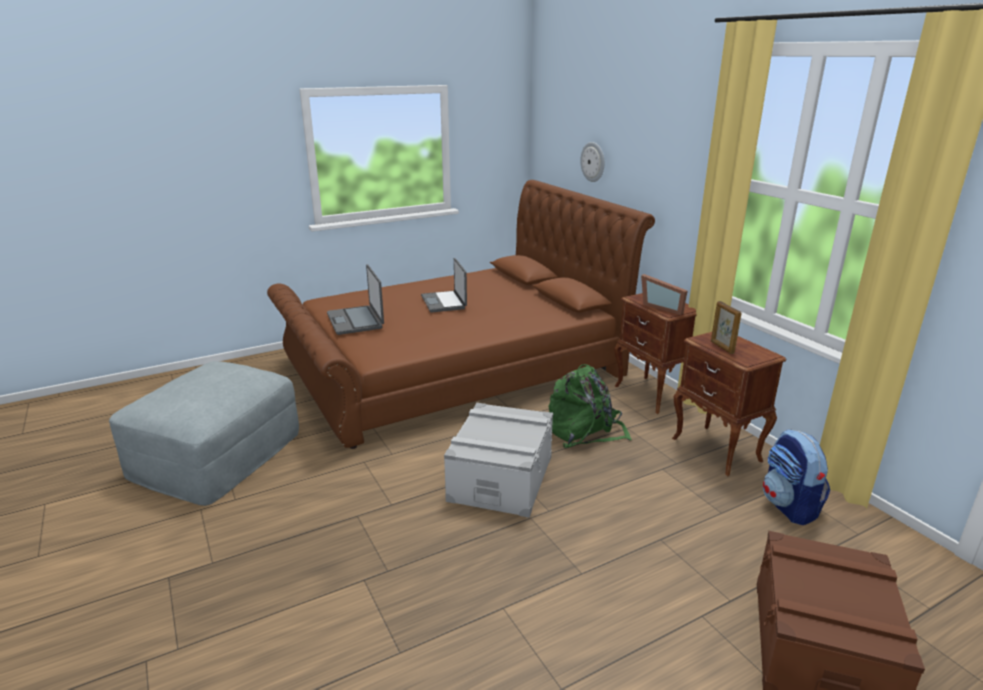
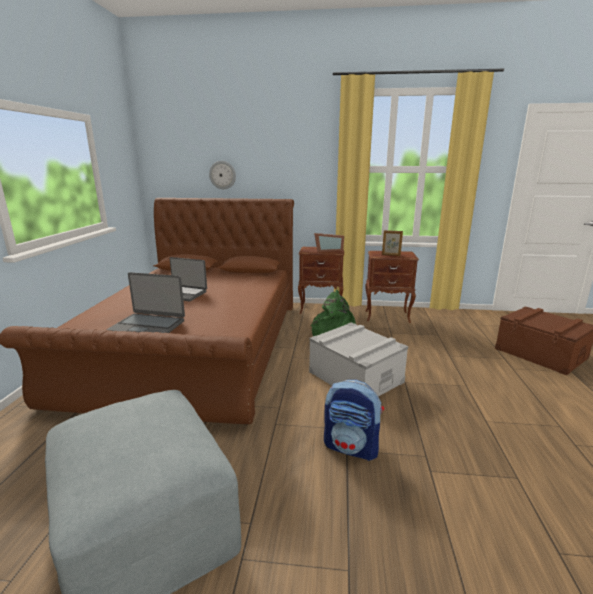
camera: 55 degrees left, 5 degrees down
backpack [763,429,830,525] -> backpack moved to [324,380,384,461]

